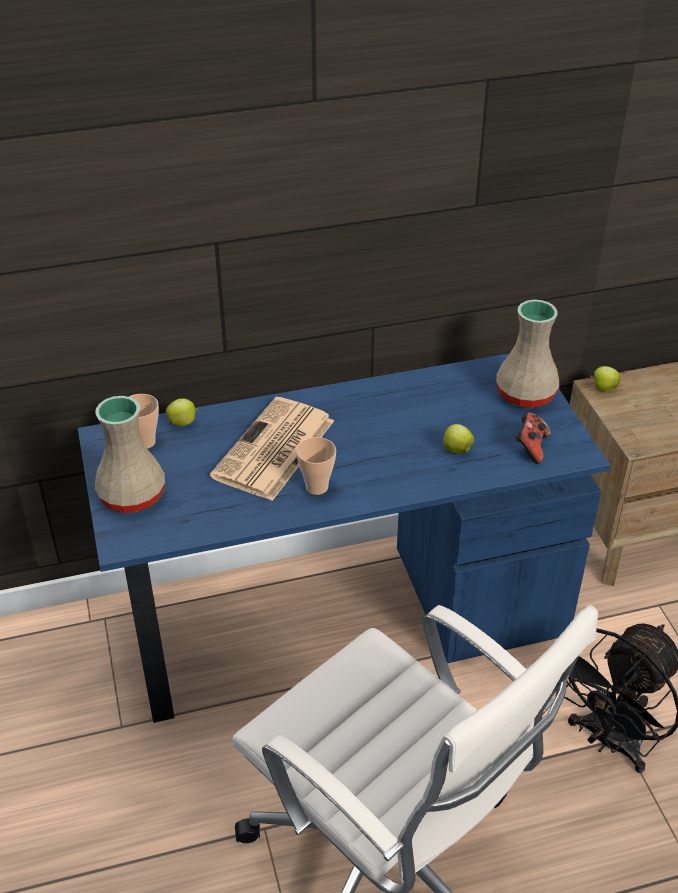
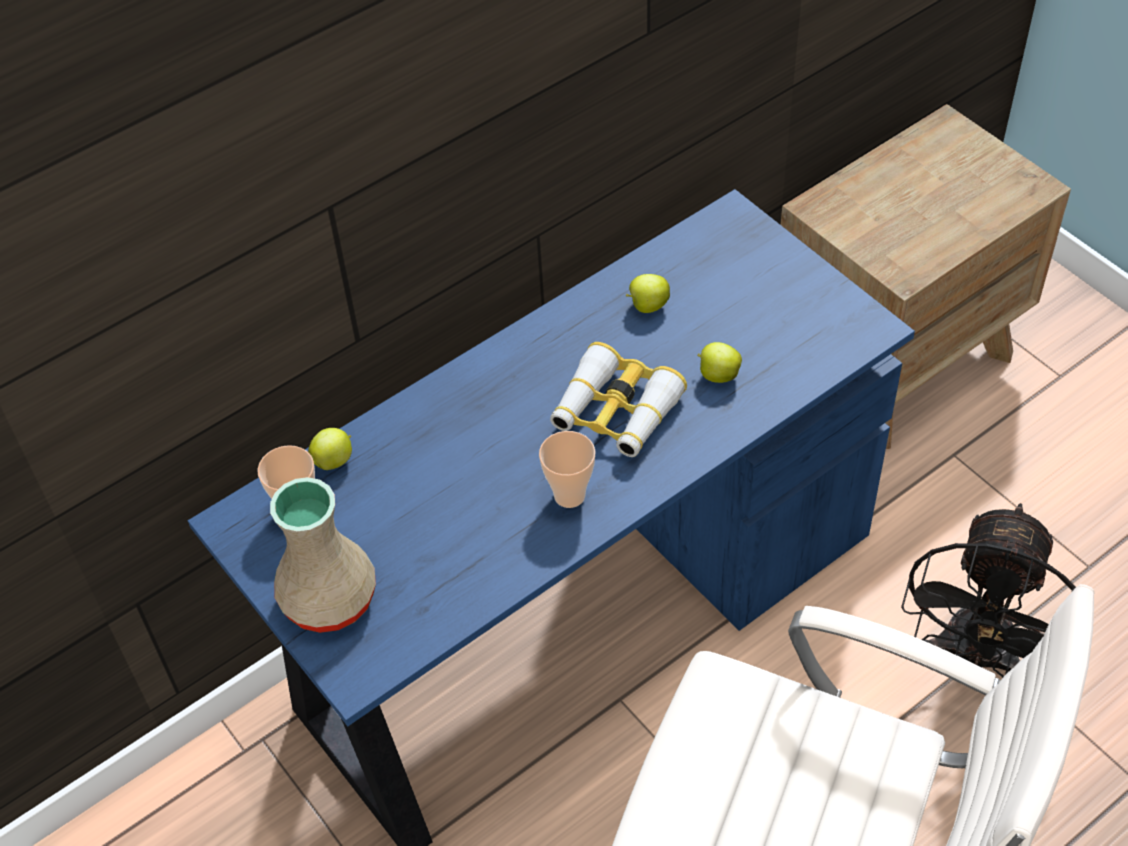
camera: 20 degrees left, 10 degrees up
newspaper [210,397,334,501] -> none
beige vase [496,300,559,408] -> none
game controller [515,412,551,464] -> none
apple [591,366,620,391] -> apple moved to [626,274,670,313]
none -> binoculars [550,342,687,457]

